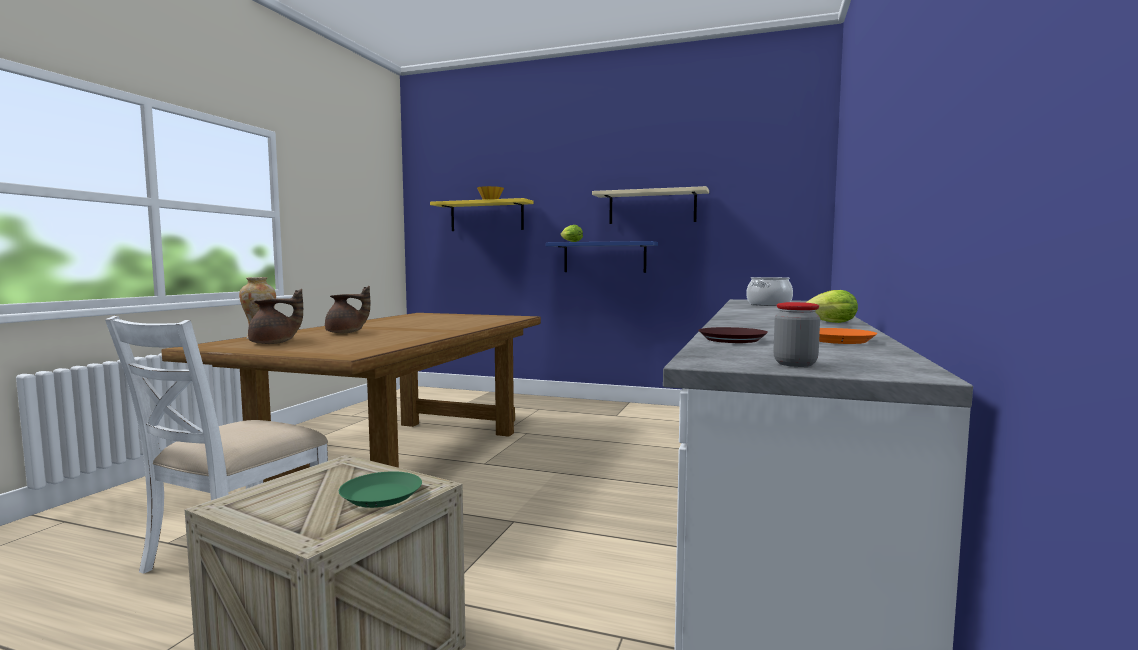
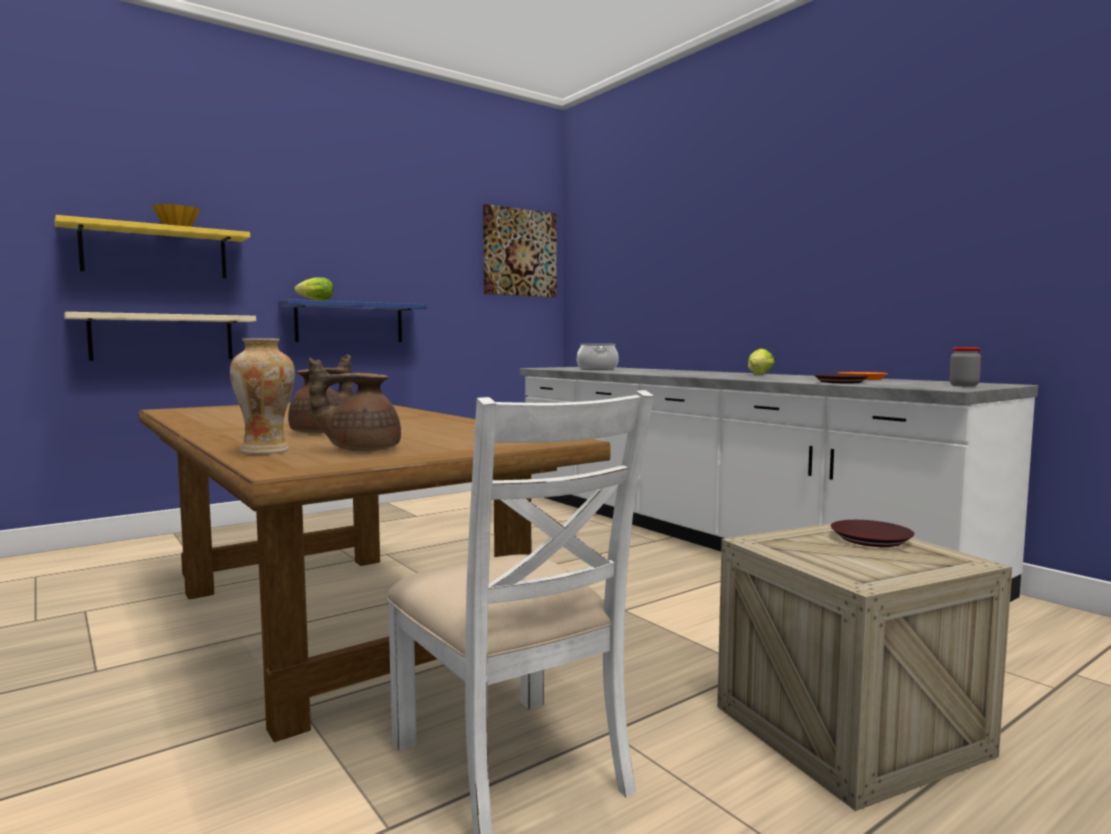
camera: 55 degrees left, 0 degrees up
brown teapot [248,289,303,344] -> brown teapot turned 120 degrees counterclockwise [309,358,401,451]
green plate [339,471,422,508] -> brown plate [831,520,915,547]
beige shelf [592,186,709,224] -> beige shelf moved to [64,312,256,361]
none -> picture [483,204,556,297]

